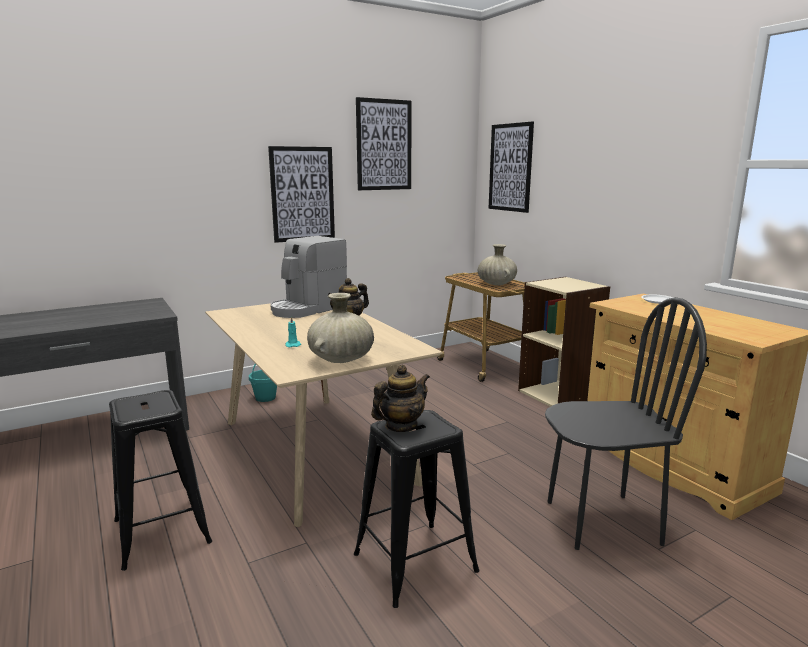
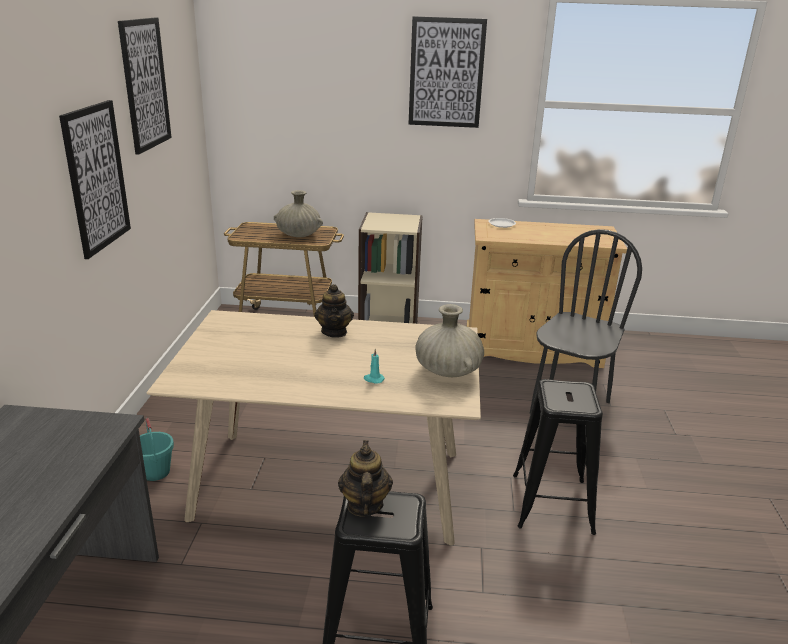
camera: 55 degrees left, 10 degrees up
coffee machine [270,236,347,318] -> none
teapot [371,365,430,432] -> teapot moved to [338,440,393,517]
picture [488,121,534,213] -> picture moved to [409,16,487,128]

